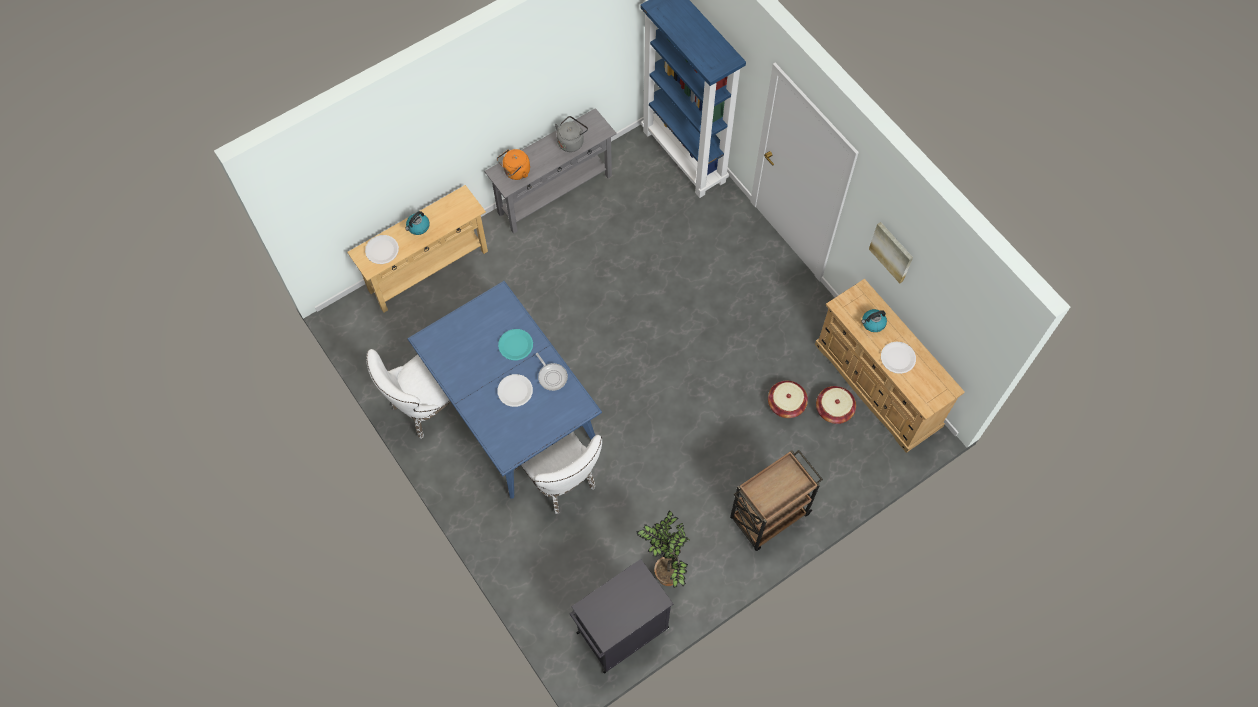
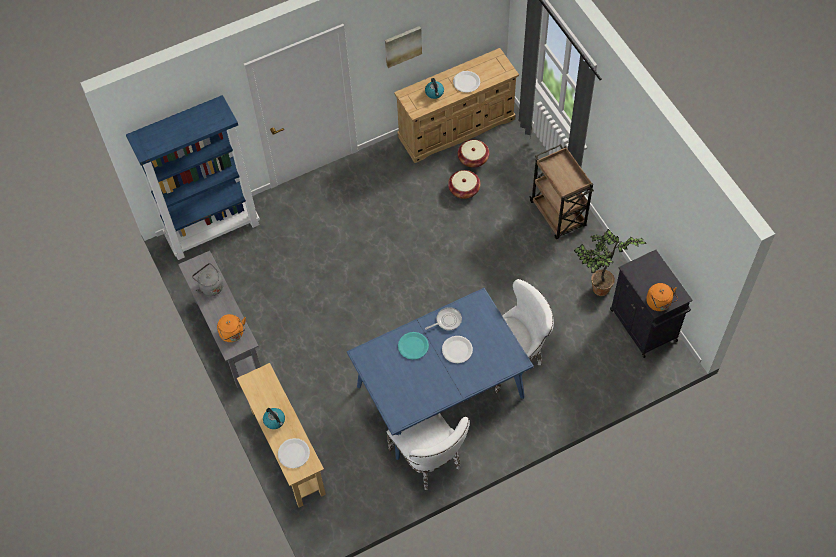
camera: 80 degrees left, 5 degrees down
none -> orange kettle [646,283,678,311]

